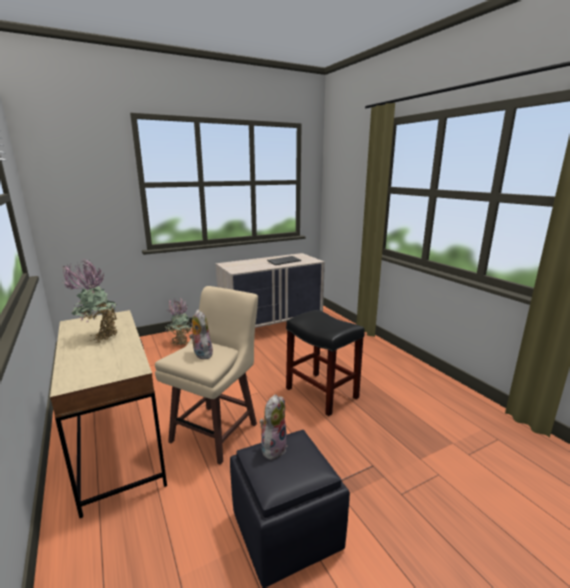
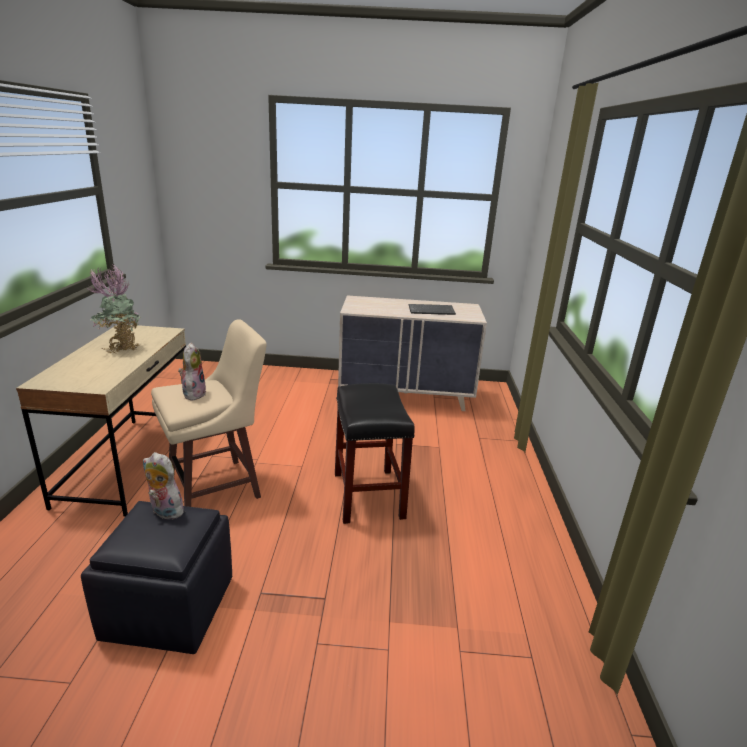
camera: 30 degrees right, 5 degrees up
potted plant [166,298,192,346] -> none
plush toy [260,394,287,460] -> plush toy turned 120 degrees counterclockwise [143,452,186,520]

